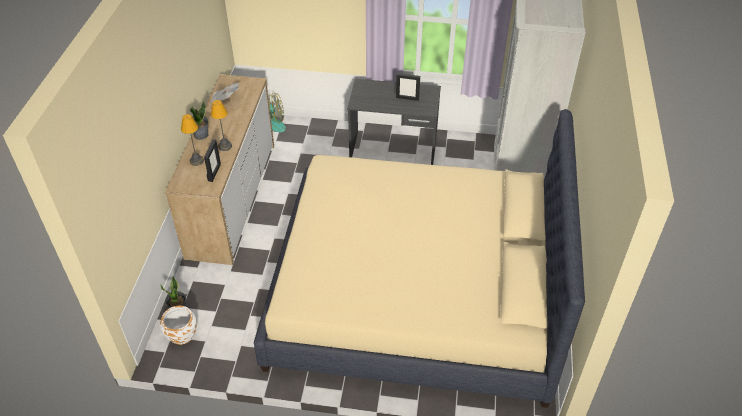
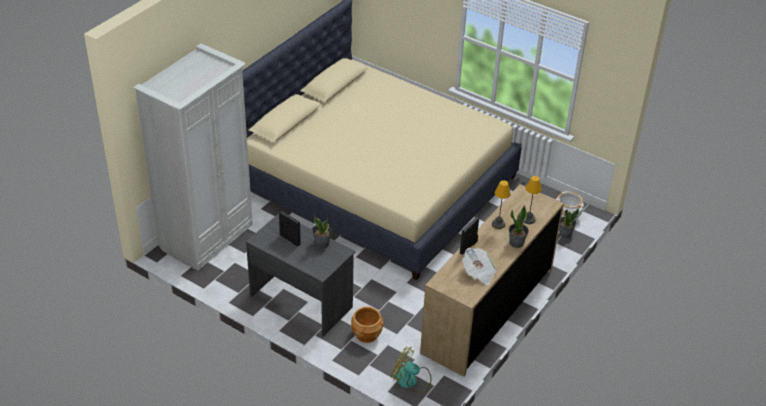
camera: 155 degrees left, 5 degrees down
picture frame [204,139,221,182] -> picture frame moved to [460,216,479,255]
none -> potted plant [312,214,332,248]
none -> brown planter [351,307,383,343]

